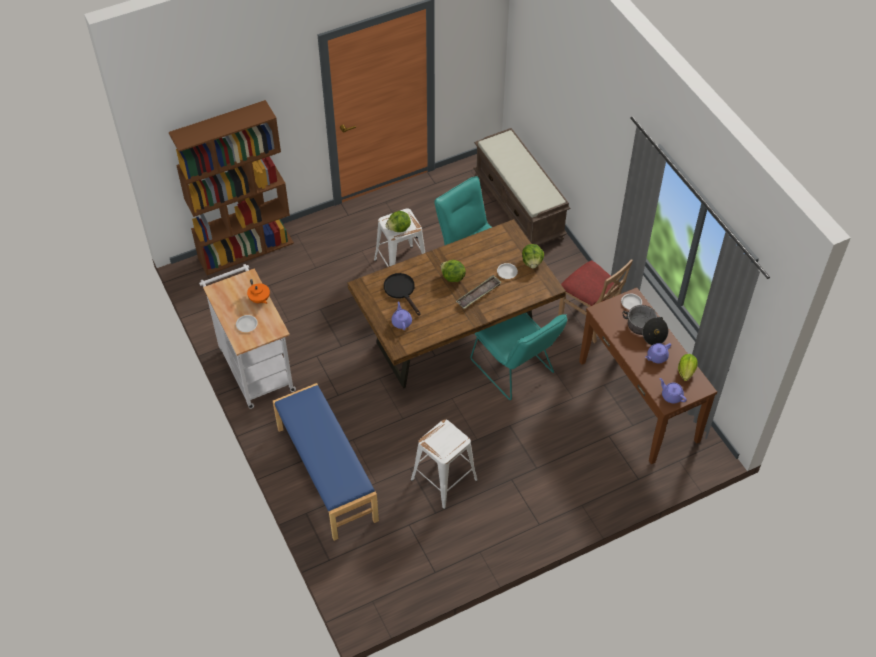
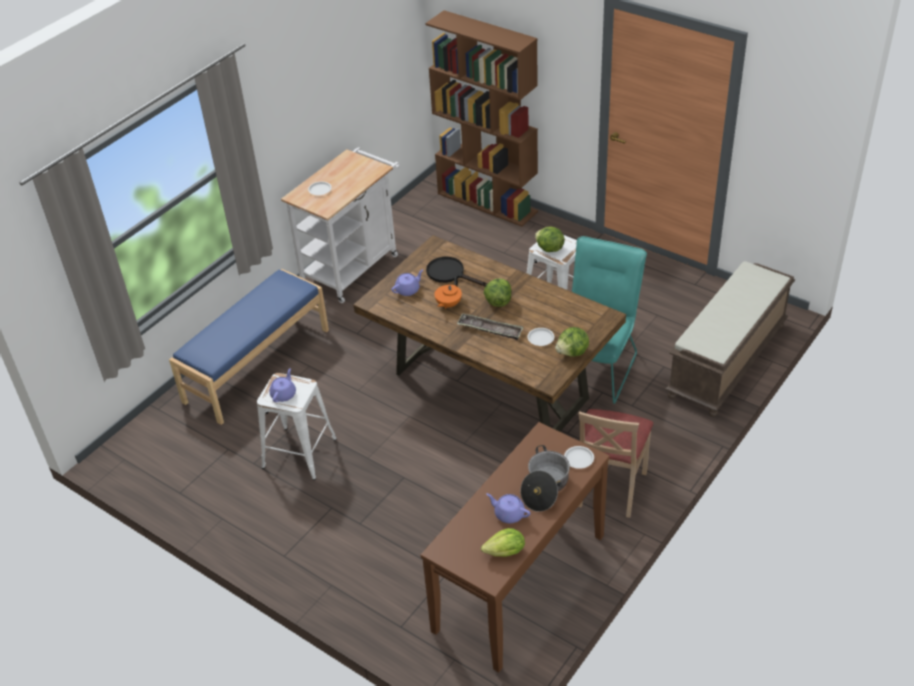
camera: 65 degrees right, 10 degrees down
orange teapot [247,279,270,304] -> orange teapot moved to [434,278,462,309]
black frying pan [384,273,421,316] -> black frying pan turned 90 degrees counterclockwise [426,257,488,287]
turquoise chair [470,313,567,400] -> none
purple teapot [659,378,687,403] -> purple teapot moved to [269,368,296,402]

